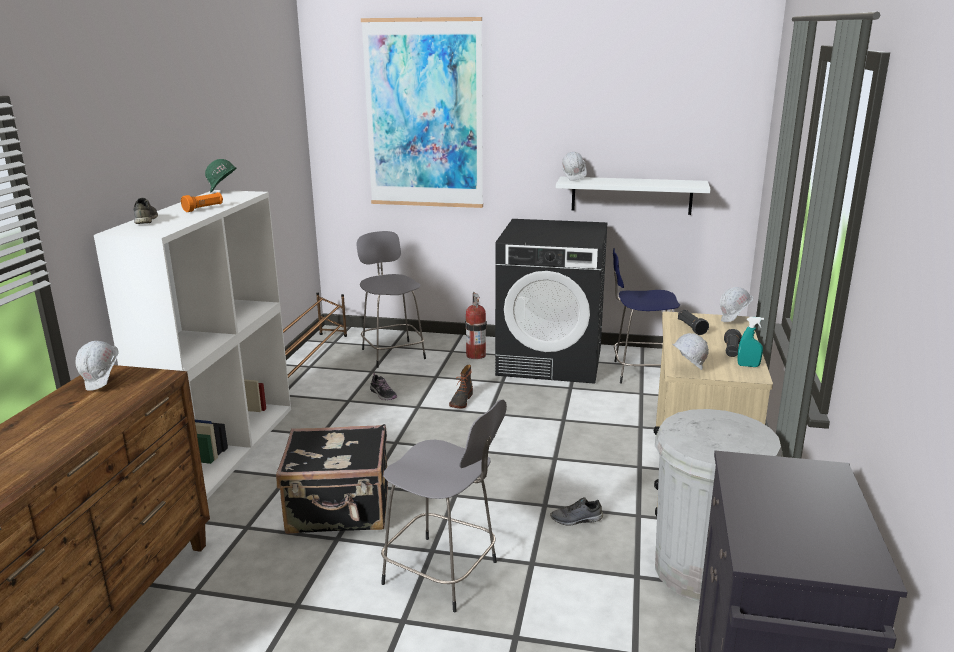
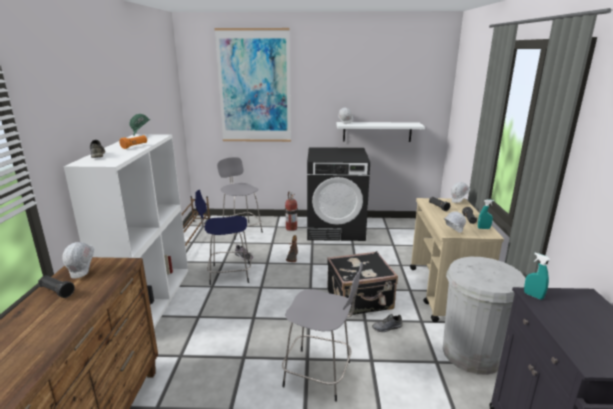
camera: 10 degrees left, 0 degrees up
black suitcase [276,424,388,534] -> black suitcase moved to [327,251,398,315]
blue stool [613,248,680,384] -> blue stool moved to [195,190,251,285]
none -> black flashlight [38,275,75,298]
none -> turquoise spray bottle [524,253,550,300]

